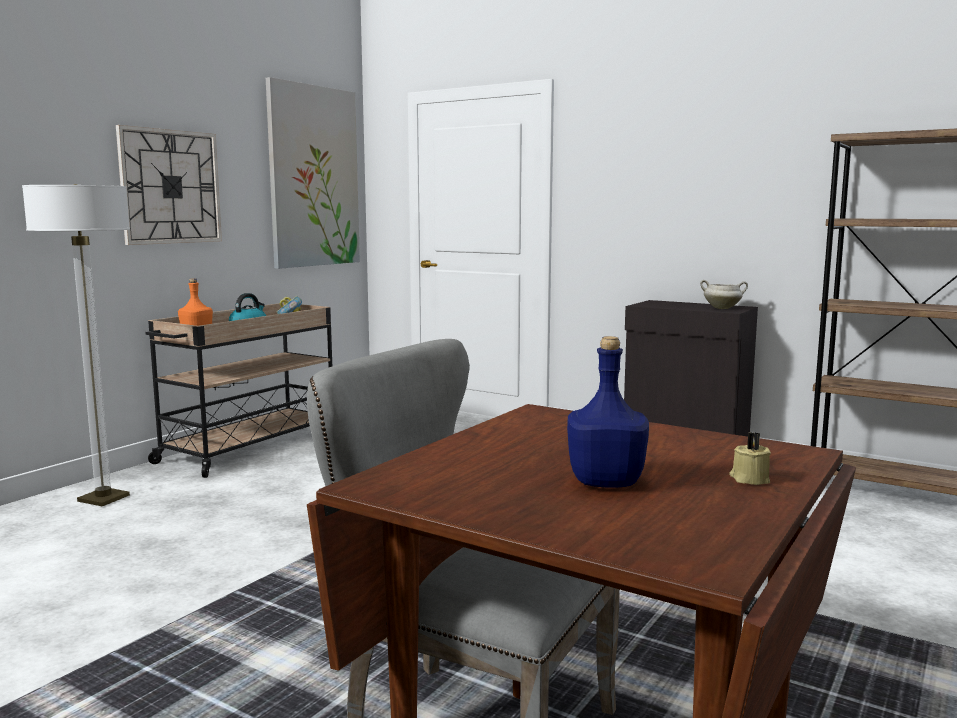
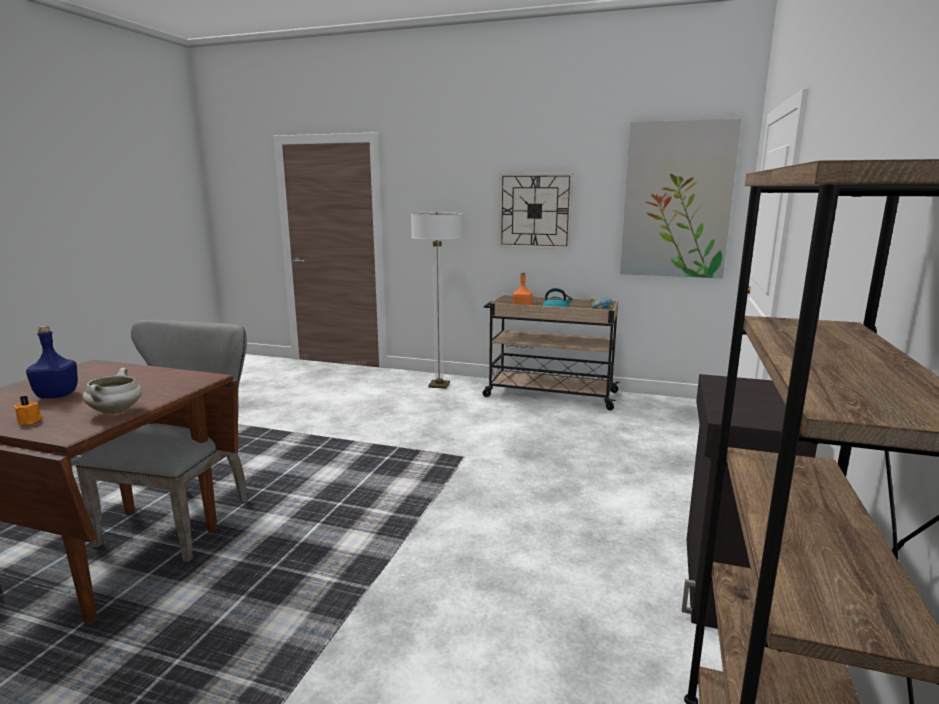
camera: 75 degrees right, 5 degrees up
white cooking pot [700,280,748,309] -> white cooking pot moved to [83,368,142,414]
beige candle [729,432,771,485] -> orange candle [14,396,43,425]

